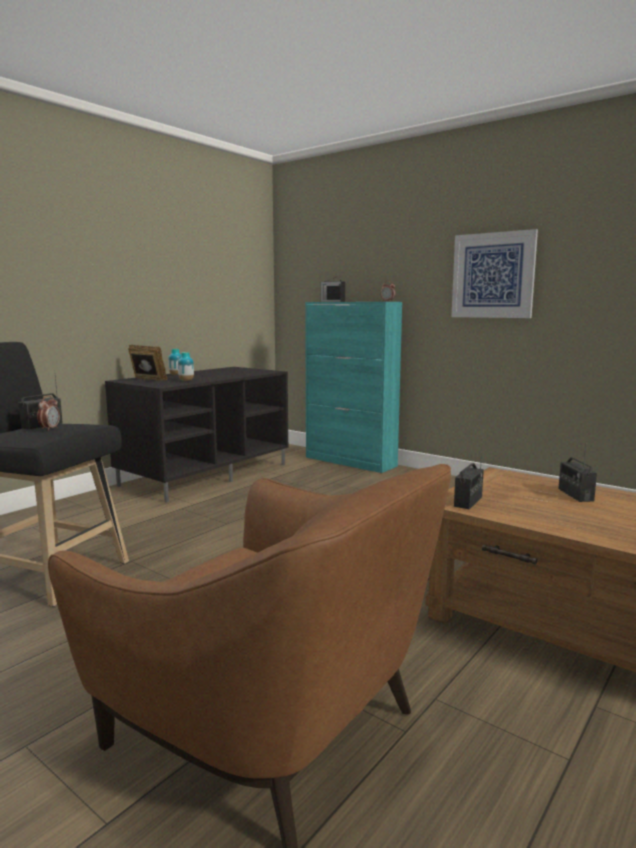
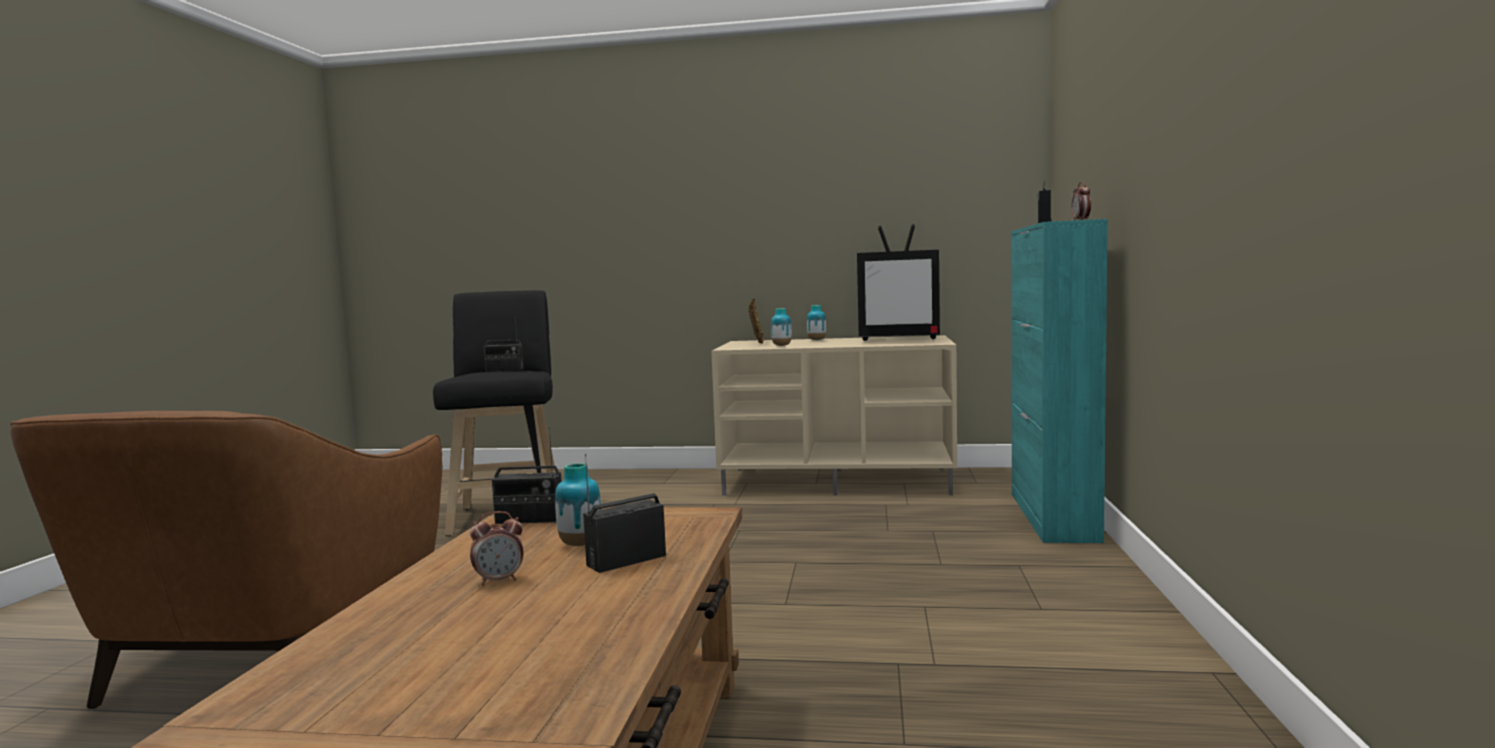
camera: 60 degrees right, 5 degrees down
alarm clock [37,396,60,431] -> alarm clock moved to [470,511,524,585]
black tv stand [105,367,288,503] -> beige tv stand [711,335,957,496]
picture [451,229,538,318] -> none
none -> vase [555,463,601,546]
none -> television [857,224,940,341]

